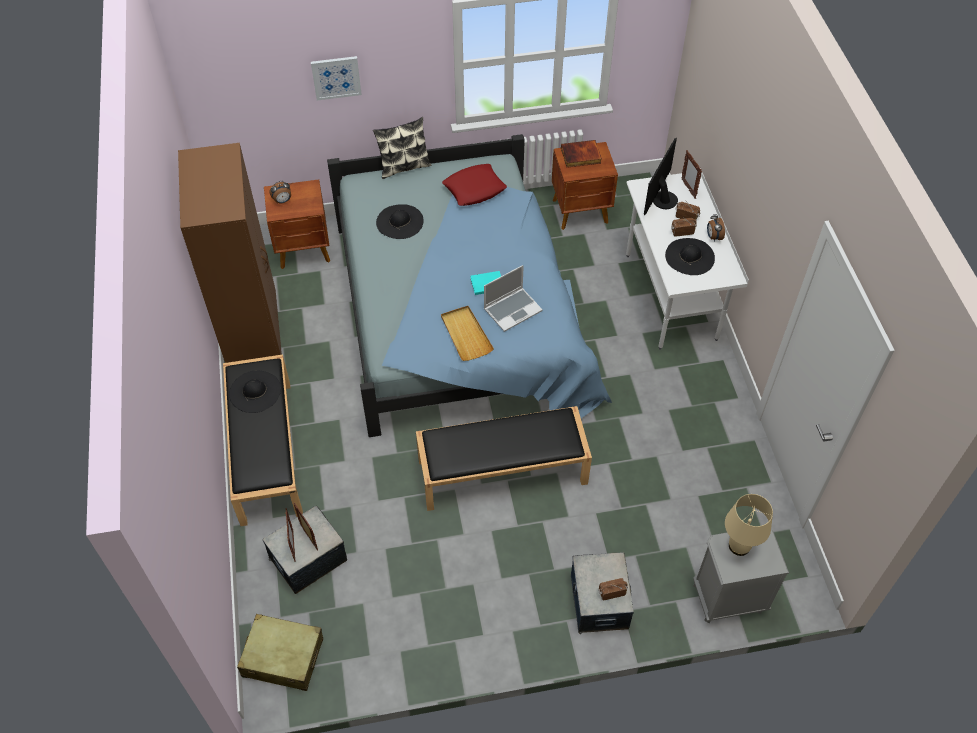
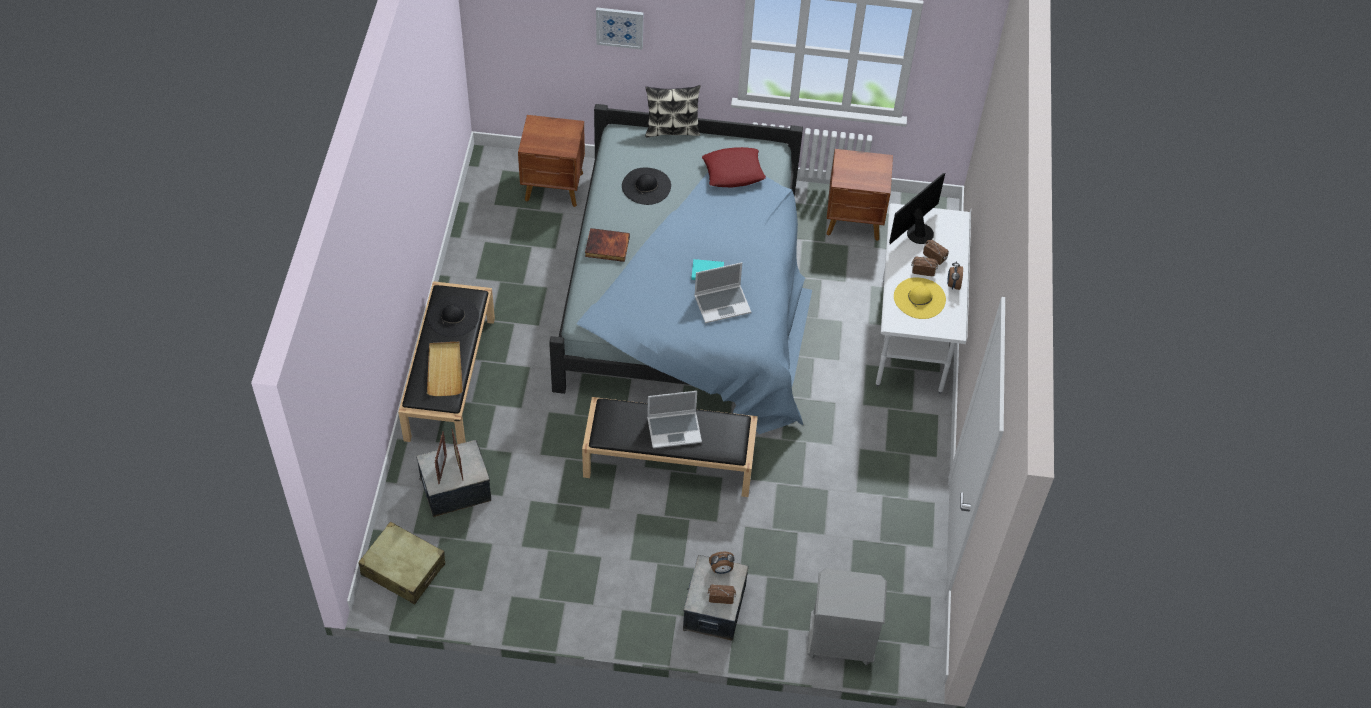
camera: 15 degrees right, 0 degrees up
brown wardrobe [178,143,282,363] -> none
alarm clock [269,181,291,203] -> alarm clock moved to [709,552,735,574]
beige tray [441,306,494,361] -> beige tray moved to [427,342,463,396]
book [561,140,602,168] -> book moved to [585,228,630,262]
black hat [665,238,715,275] -> yellow hat [894,277,946,319]
picture frame [681,150,702,199] -> none
beige table lamp [725,494,773,556] -> none
none -> laptop [647,391,702,448]

